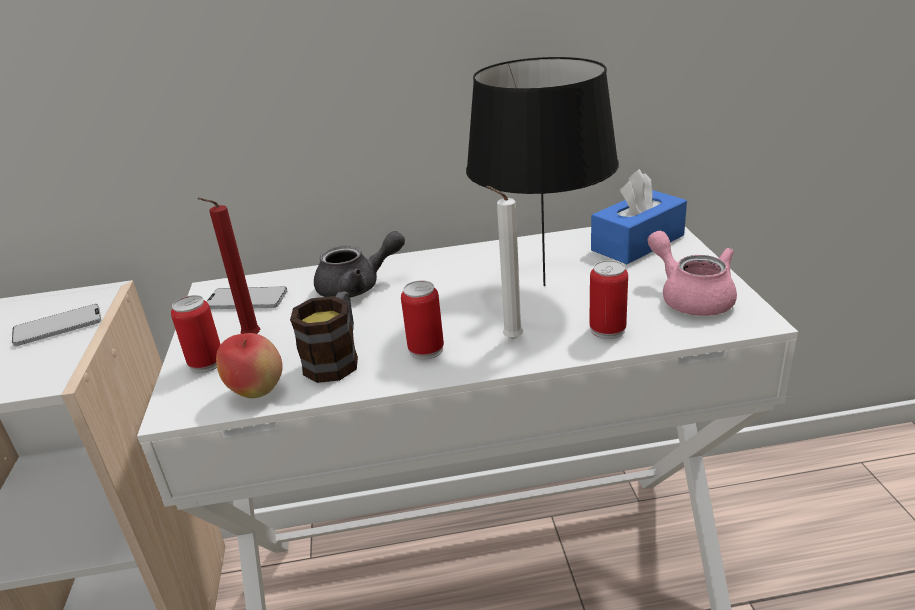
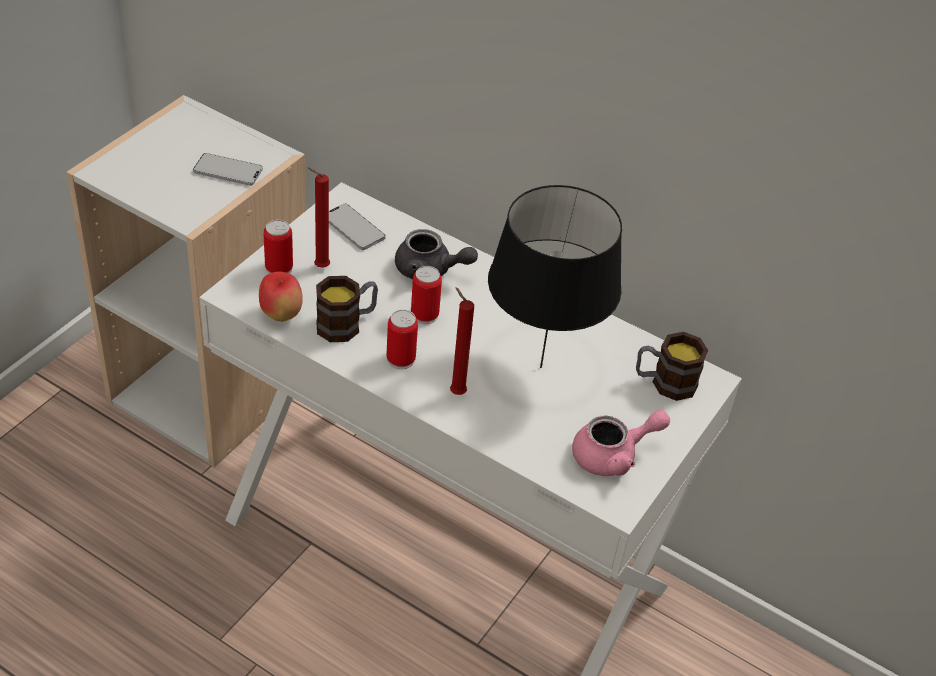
camera: 35 degrees right, 15 degrees up
white candle [486,186,523,339] -> red candle [450,287,474,395]
can [589,260,628,339] -> can moved to [411,266,442,324]
blue tissue box [591,169,687,264] -> mug [636,332,708,401]
pink teapot [648,231,737,316] -> pink teapot turned 60 degrees clockwise [572,410,670,476]

